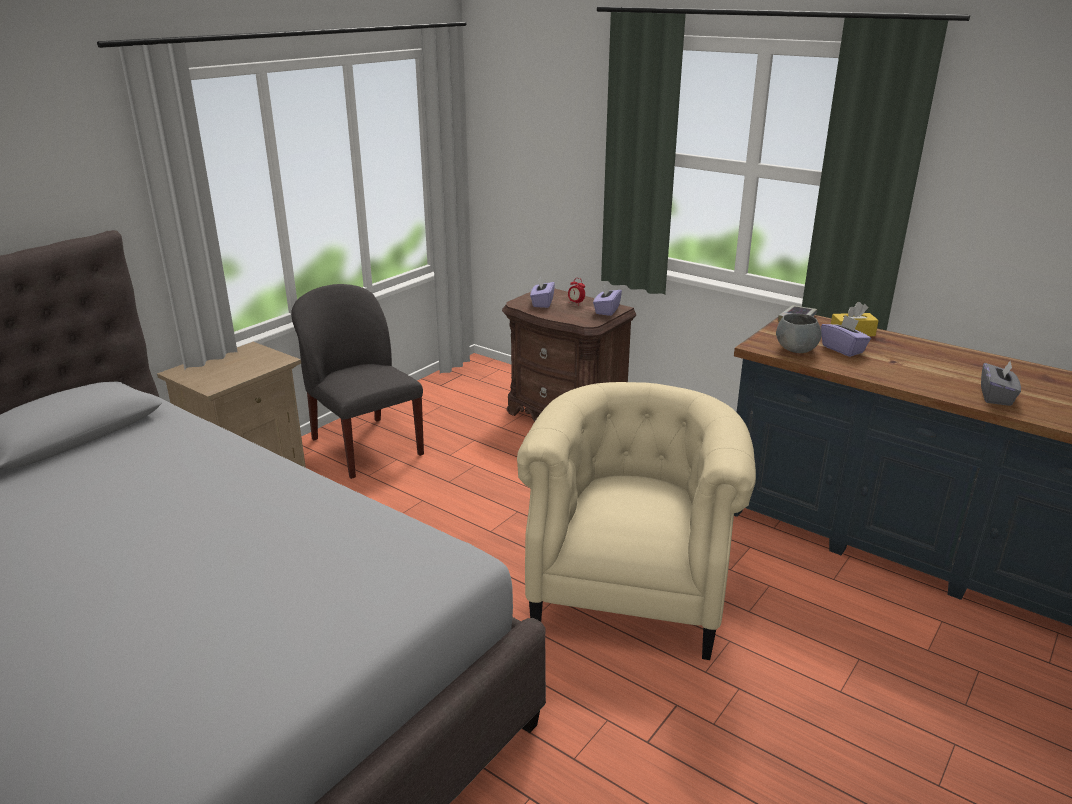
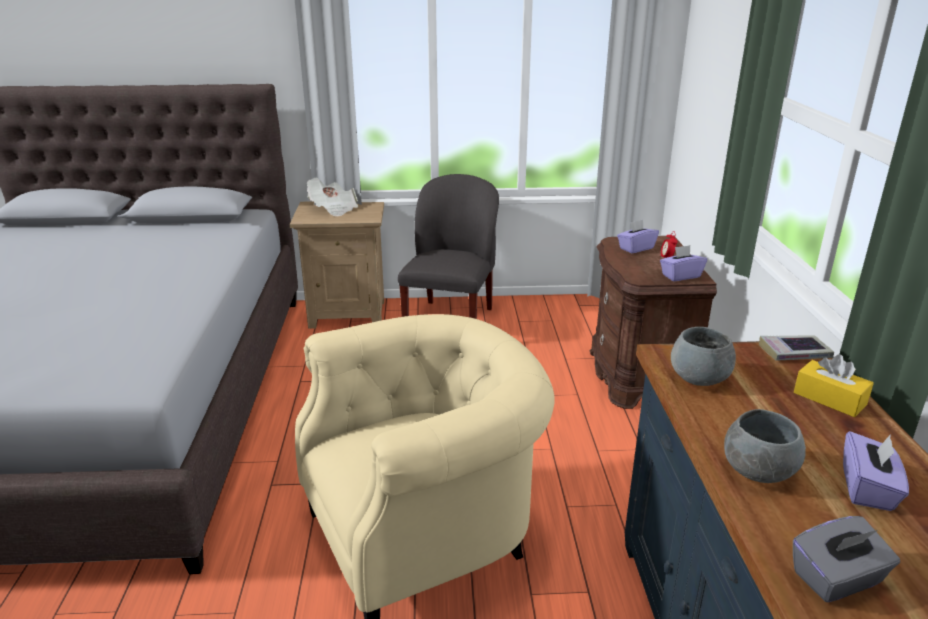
camera: 50 degrees right, 0 degrees up
purple tissue box [821,315,871,357] -> purple tissue box moved to [843,431,909,511]
none -> newspaper [307,178,359,217]
none -> grey bowl [724,409,806,483]

